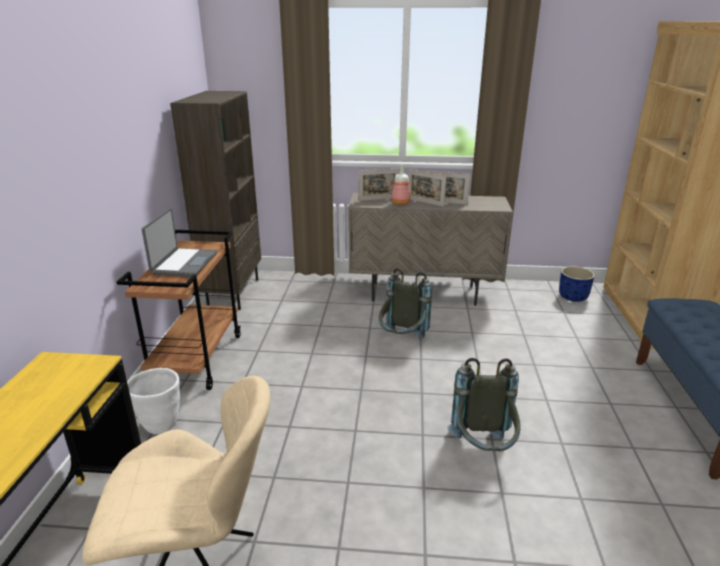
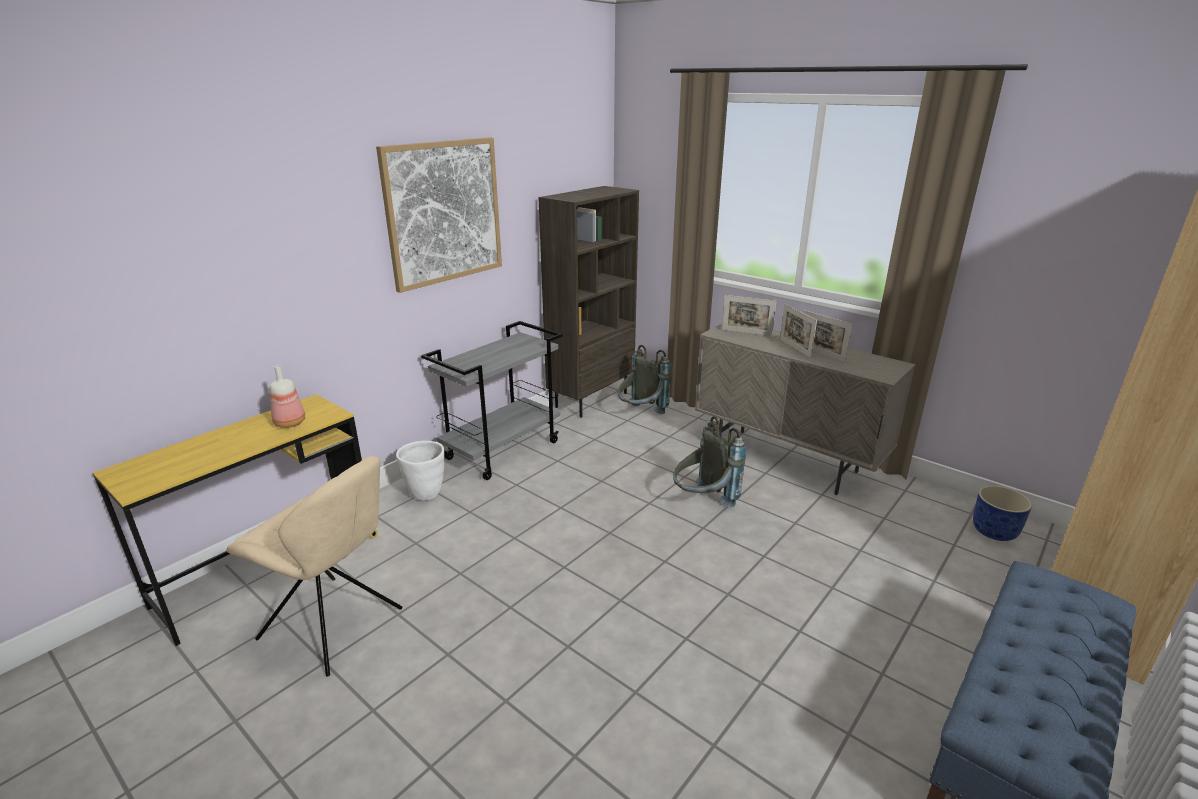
camera: 35 degrees right, 0 degrees up
brown cart [117,230,241,390] -> grey cart [421,321,563,480]
laptop [142,209,217,277] -> none
bottle [391,164,411,205] -> bottle moved to [270,365,305,428]
grey backpack [447,358,521,451] -> grey backpack moved to [618,345,671,414]
none -> picture [376,137,502,293]

